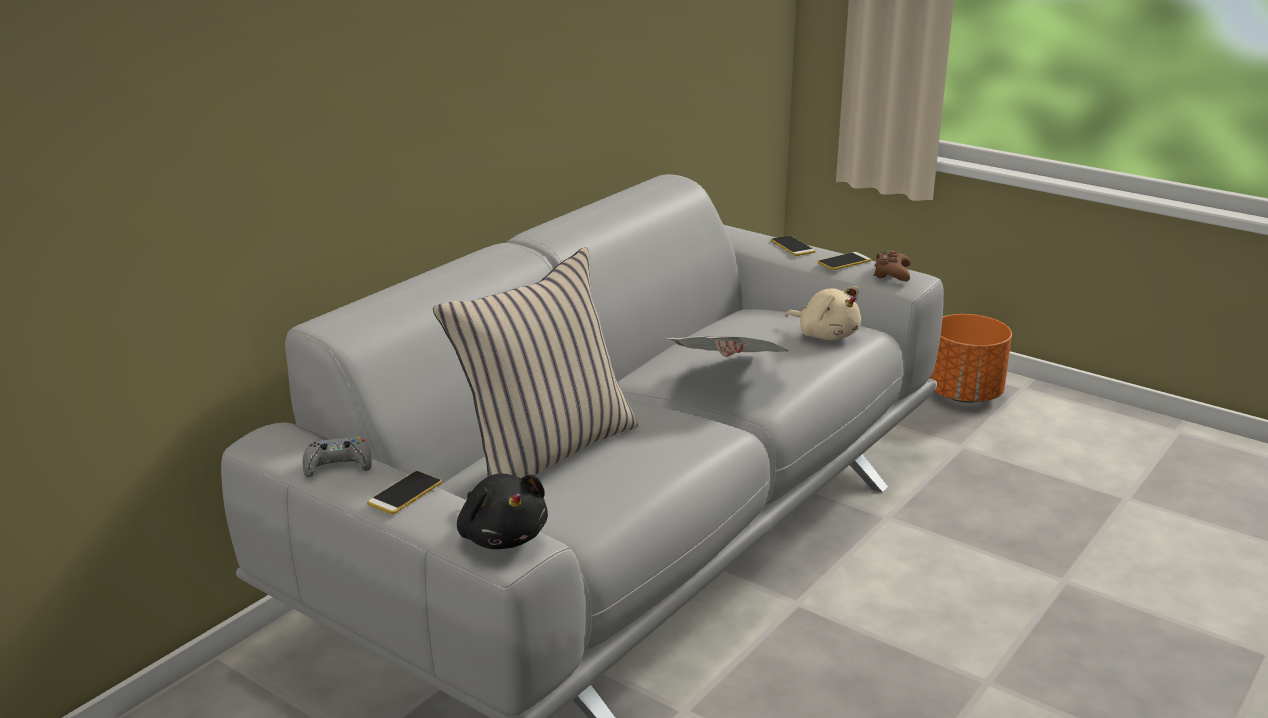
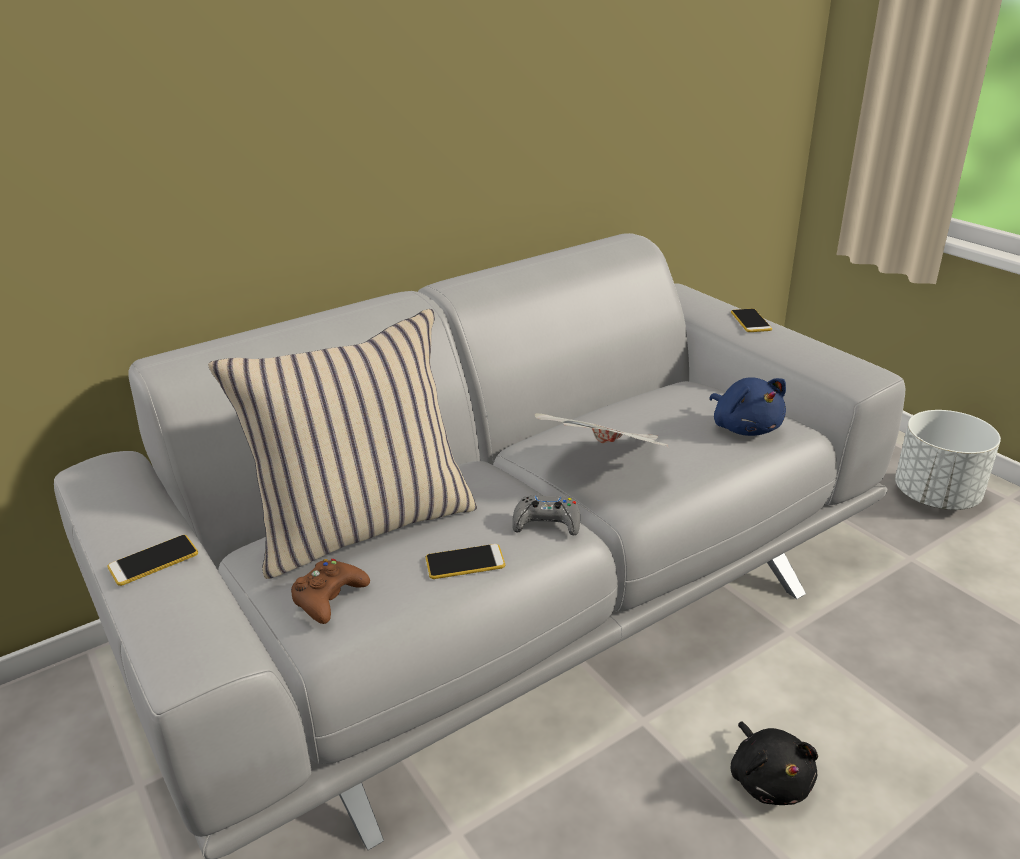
camera: 20 degrees right, 5 degrees up
grey game controller [303,437,372,477] -> grey game controller moved to [512,495,580,535]
black plush toy [457,474,548,549] -> black plush toy moved to [731,722,818,805]
beige plush toy [785,286,861,340] -> blue plush toy [709,377,786,436]
phone [818,252,871,270] -> phone moved to [426,544,505,579]
brown game controller [873,251,911,281] -> brown game controller moved to [291,559,370,624]
orange planter [930,314,1012,403] -> white planter [895,410,1001,510]

